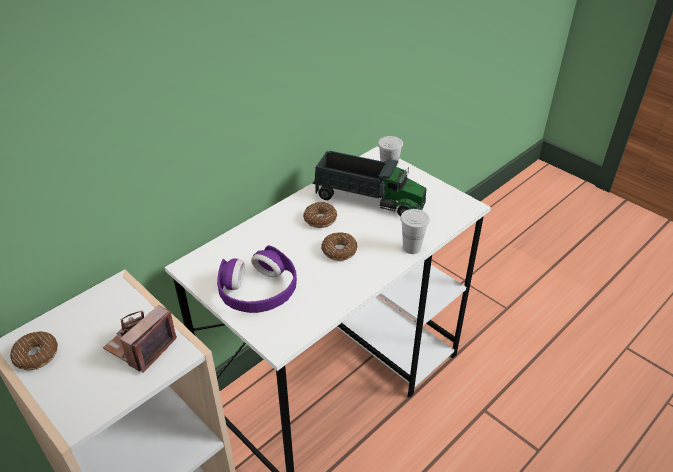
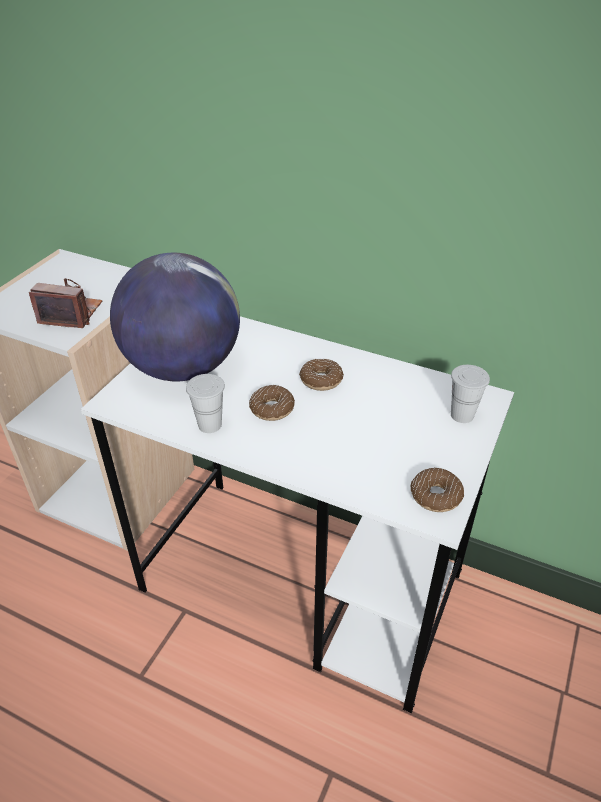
camera: 70 degrees right, 0 degrees up
donut [10,332,58,370] -> donut moved to [411,468,464,512]
purple headphones [217,245,297,313] -> globe [110,253,240,381]
toy truck [312,151,427,217] -> none
white cup [400,209,430,254] -> white cup moved to [186,374,225,433]

